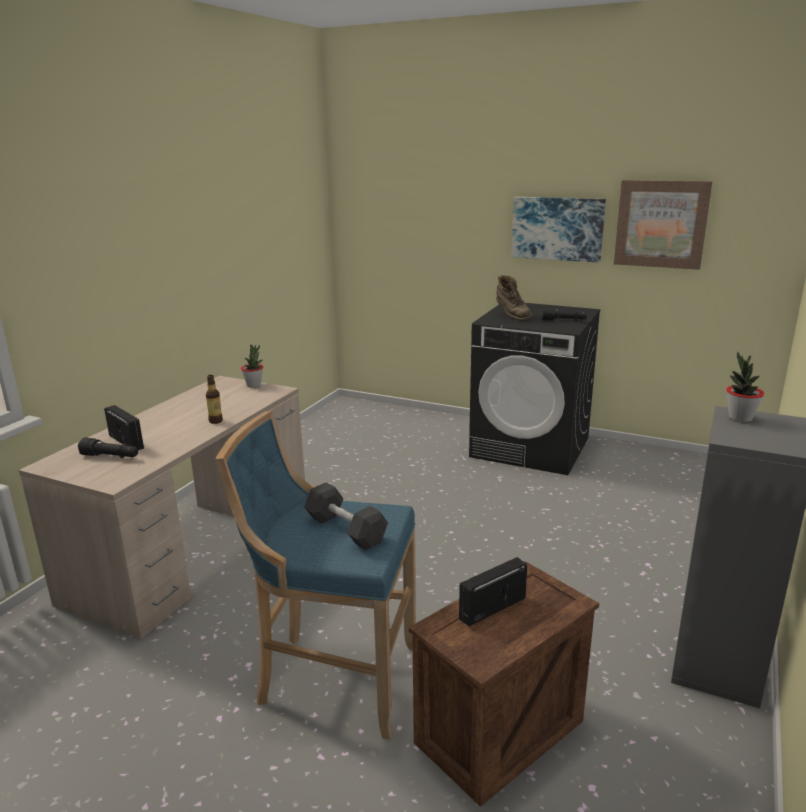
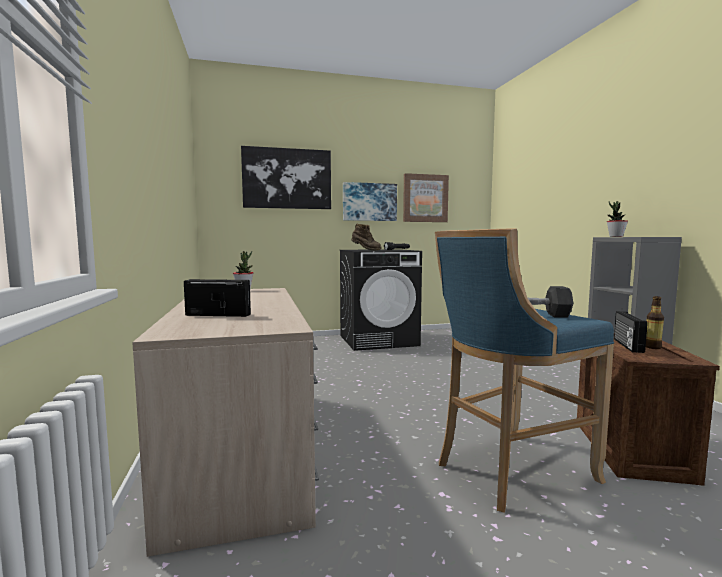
camera: 40 degrees left, 15 degrees down
black flashlight [78,437,138,458] -> none
bottle [206,375,223,424] -> bottle moved to [646,296,664,349]
none -> picture [241,146,331,209]

